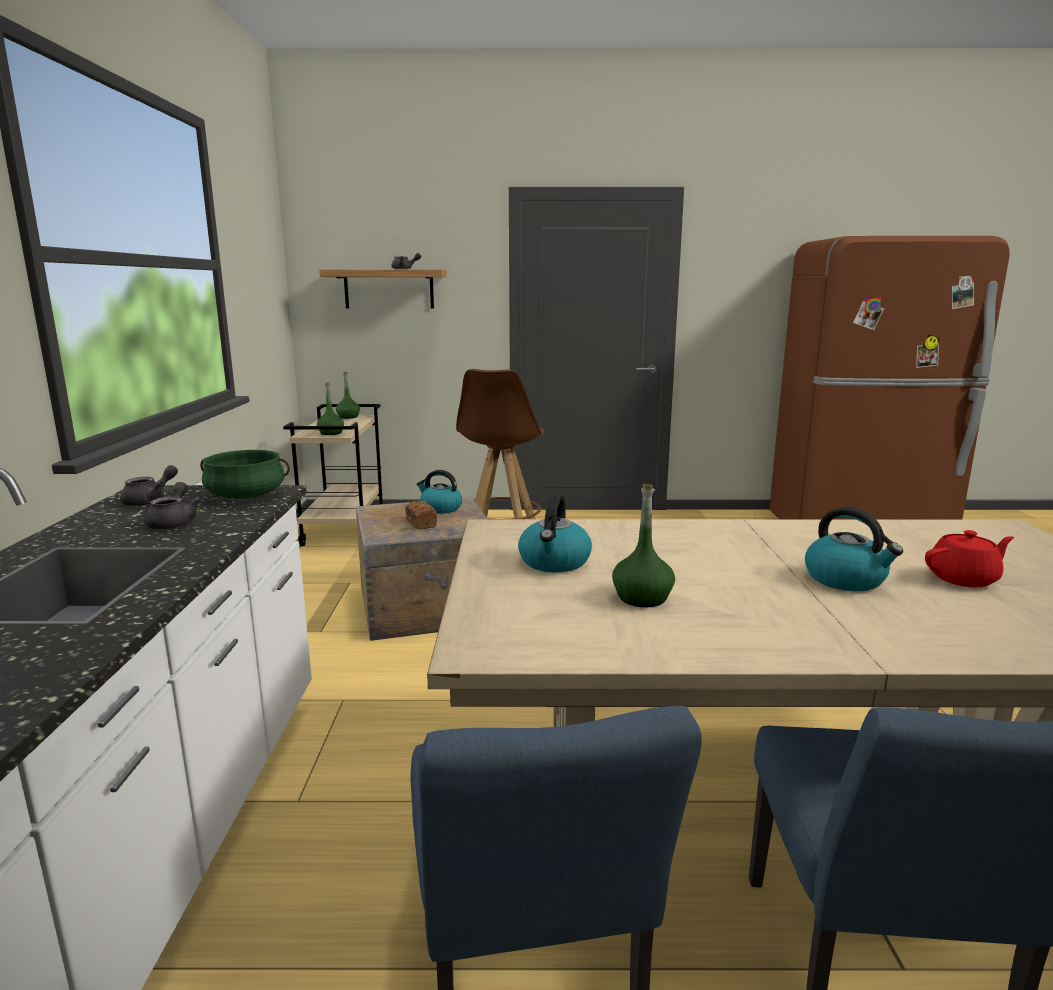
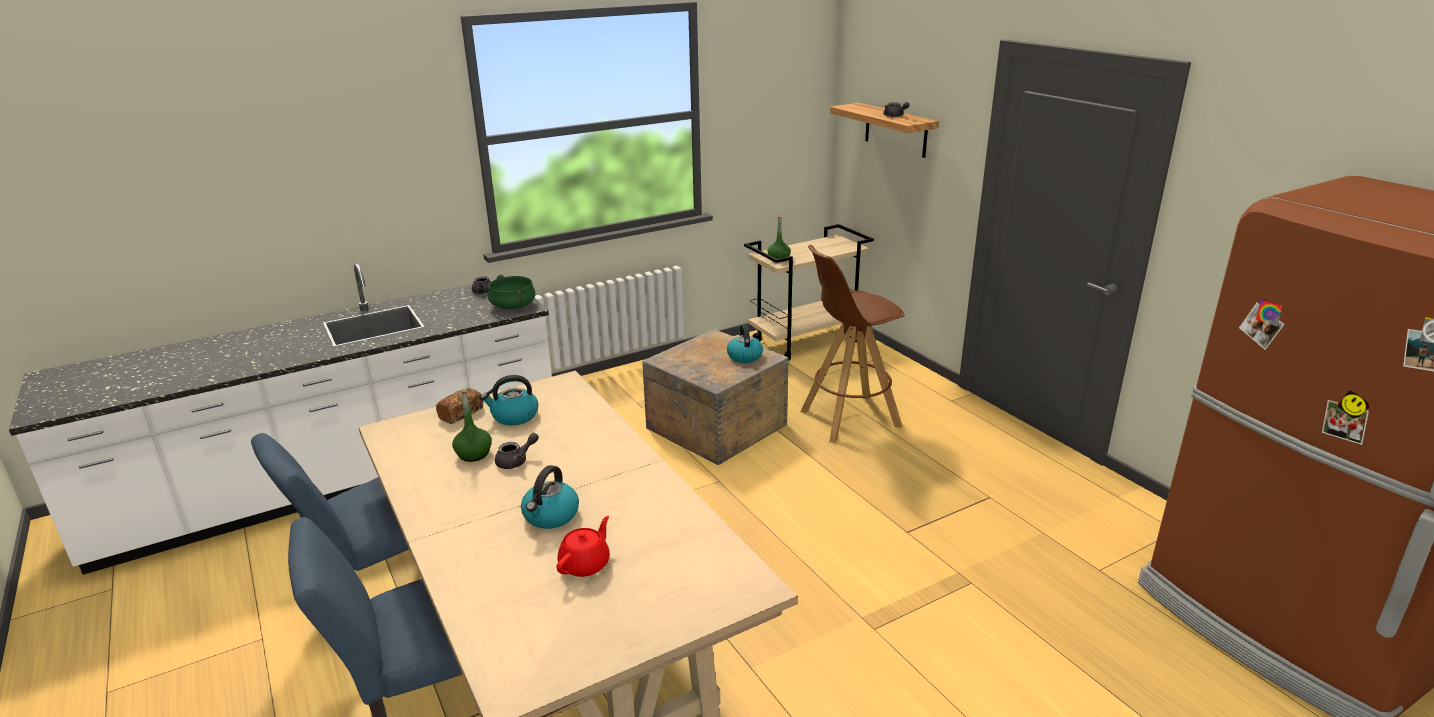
camera: 60 degrees right, 10 degrees up
grey teapot [145,482,202,530] -> grey teapot moved to [495,433,539,469]
green bottle [336,372,360,419] -> none
bread [405,501,437,529] -> bread moved to [436,388,484,424]
red teapot [925,530,1015,587] -> red teapot turned 105 degrees counterclockwise [557,516,610,577]

